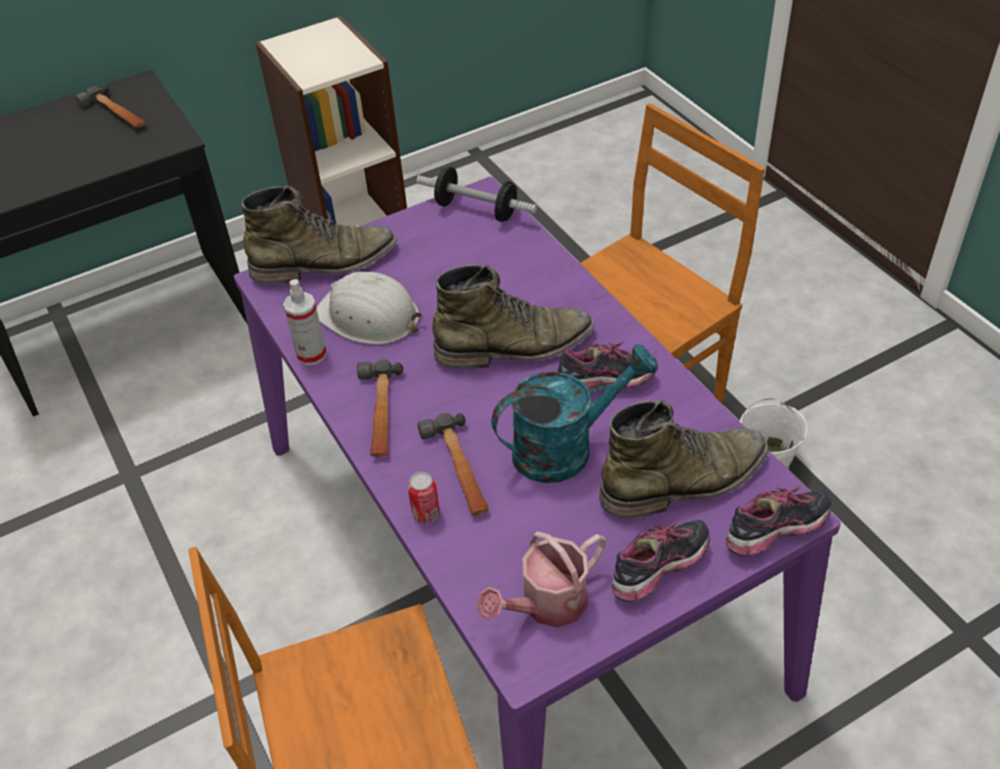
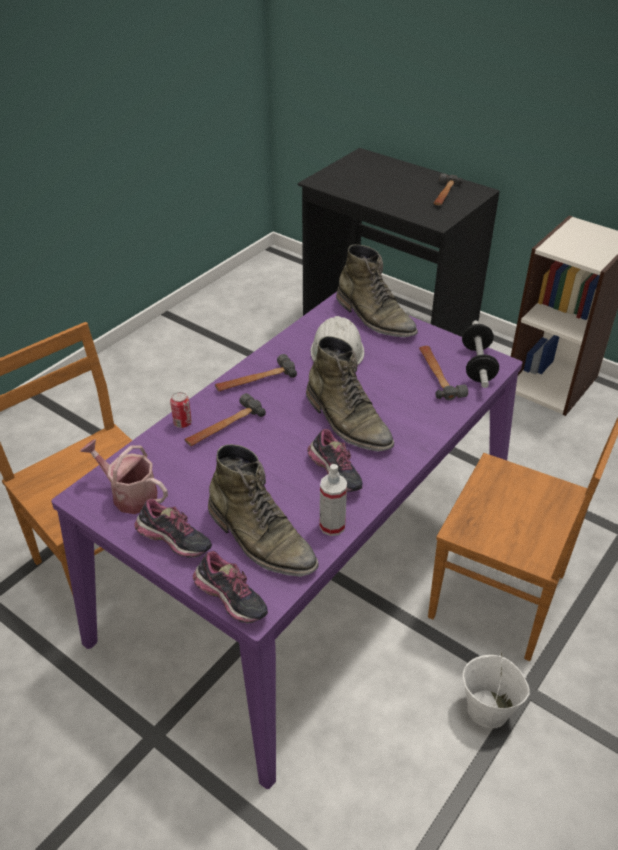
camera: 65 degrees right, 5 degrees down
spray bottle [283,279,327,365] -> spray bottle moved to [320,464,347,536]
turquoise watering can [492,344,658,483] -> none
none -> hammer [419,346,468,400]

